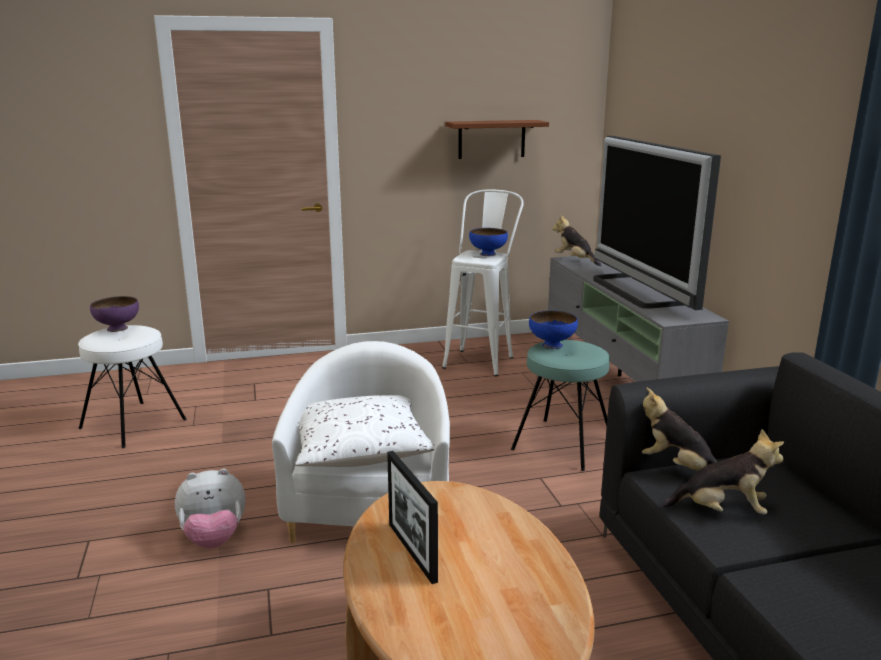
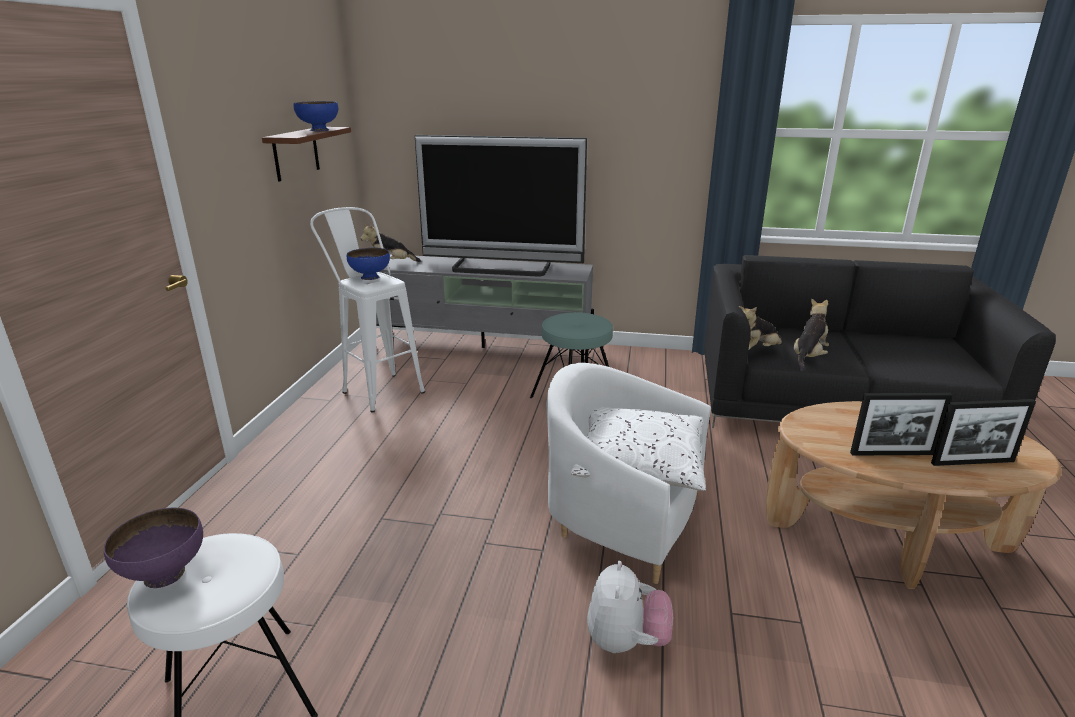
camera: 65 degrees left, 5 degrees up
blue bowl [529,310,578,349] -> blue bowl moved to [294,101,338,131]
none -> picture frame [931,399,1036,466]

